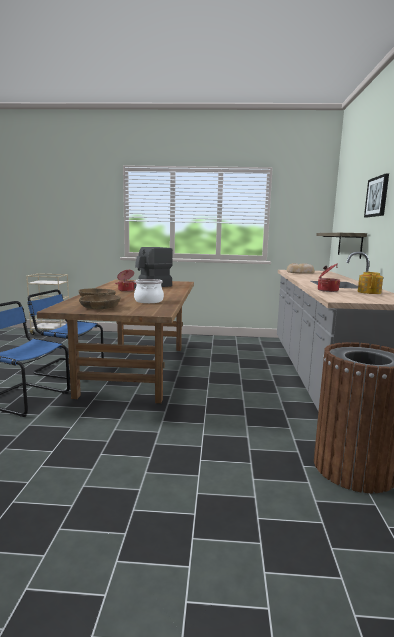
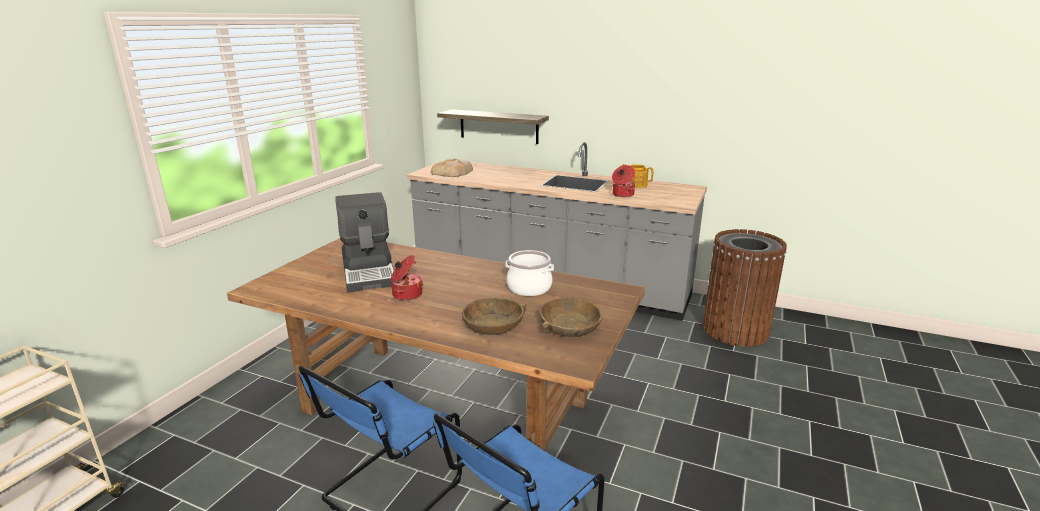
camera: 70 degrees left, 10 degrees up
picture [364,174,389,217] -> none

